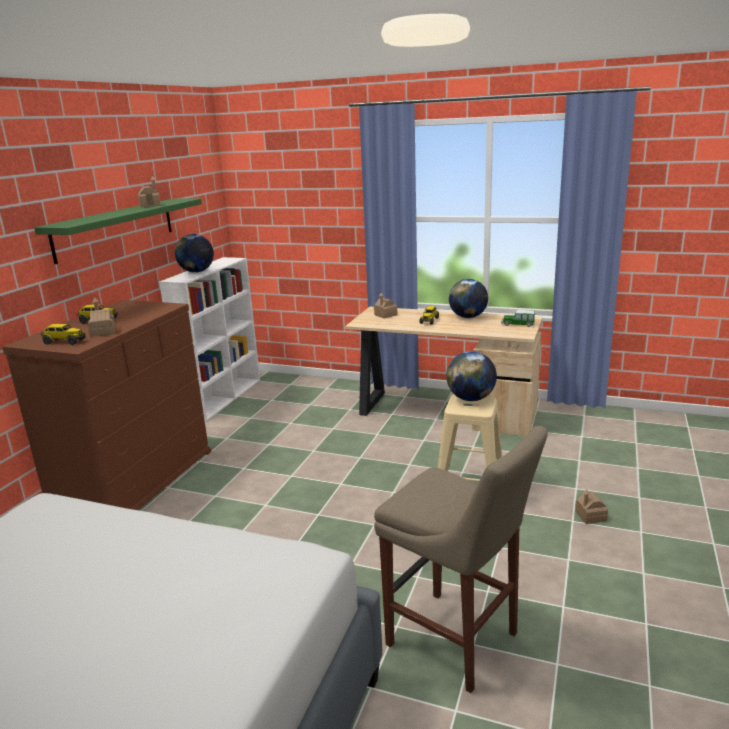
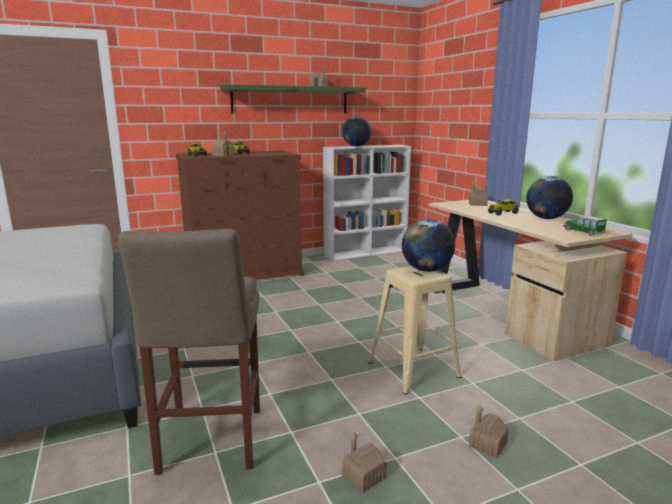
camera: 45 degrees right, 5 degrees down
none -> toy house [342,432,387,493]

